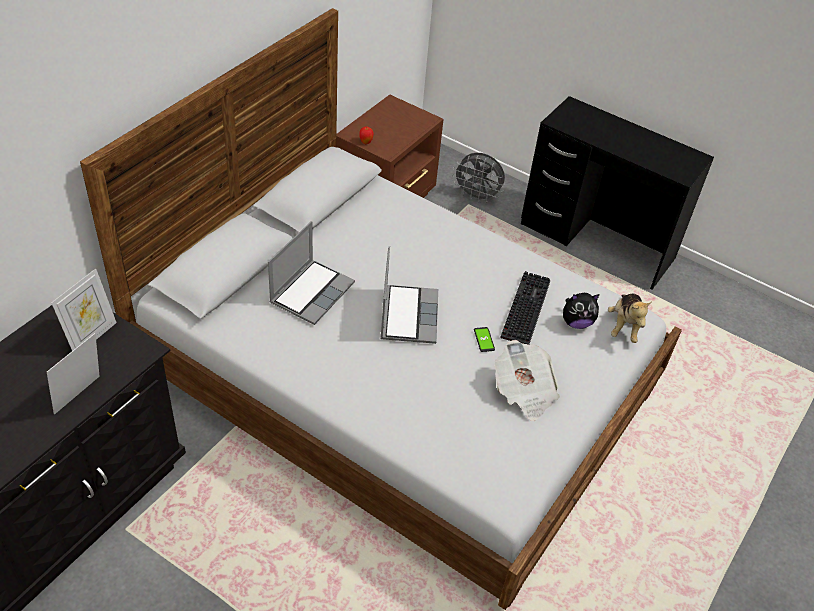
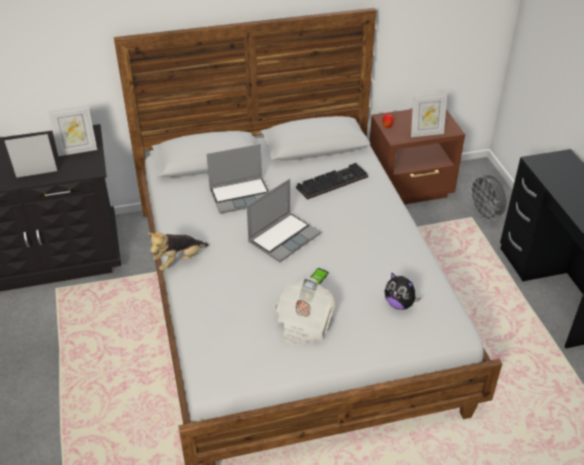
camera: 45 degrees right, 5 degrees down
keyboard [500,271,550,345] -> keyboard moved to [296,163,368,200]
plush toy [608,294,652,343] -> plush toy moved to [148,232,209,271]
none -> picture frame [411,93,447,137]

